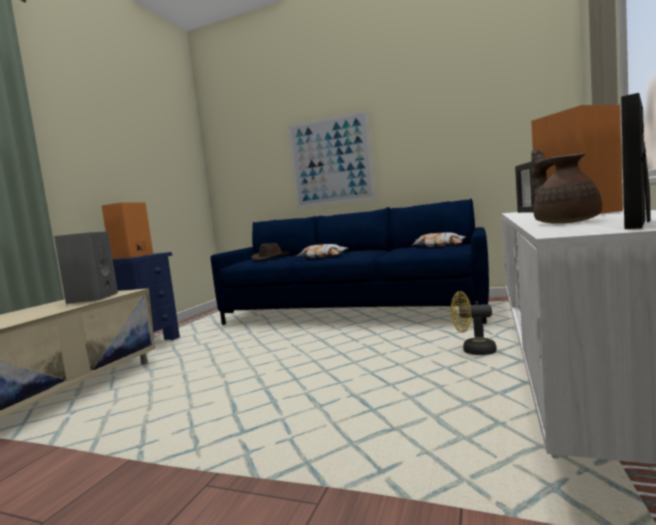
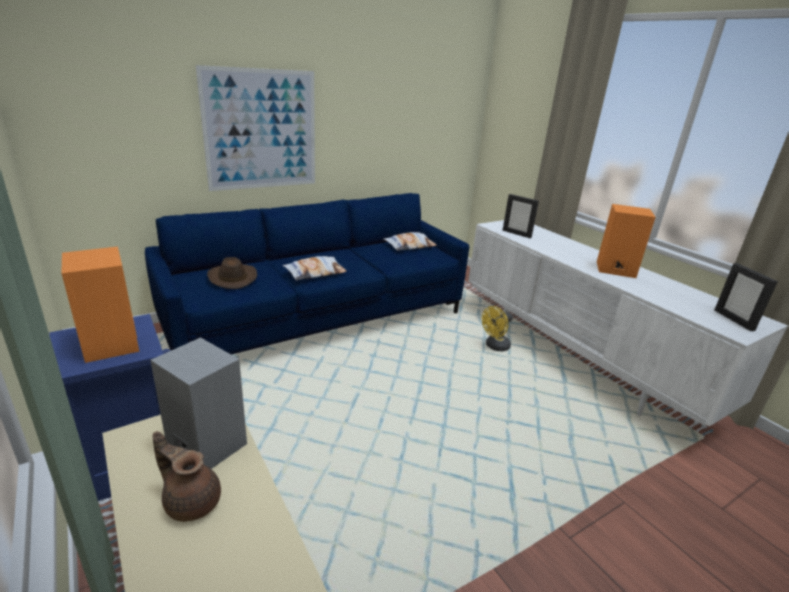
camera: 55 degrees left, 20 degrees up
brown teapot [532,149,602,224] -> brown teapot moved to [153,431,221,522]

